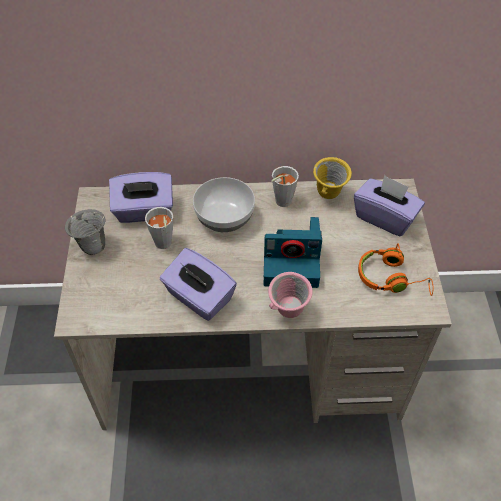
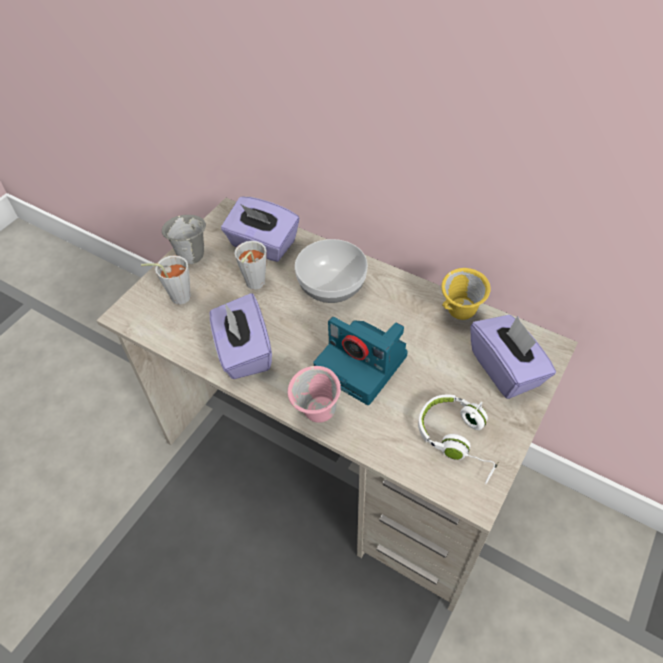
camera: 35 degrees right, 0 degrees up
grey cup [271,166,299,207] -> grey cup moved to [141,255,191,305]
orange headphones [358,243,434,296] -> white headphones [418,394,499,484]

